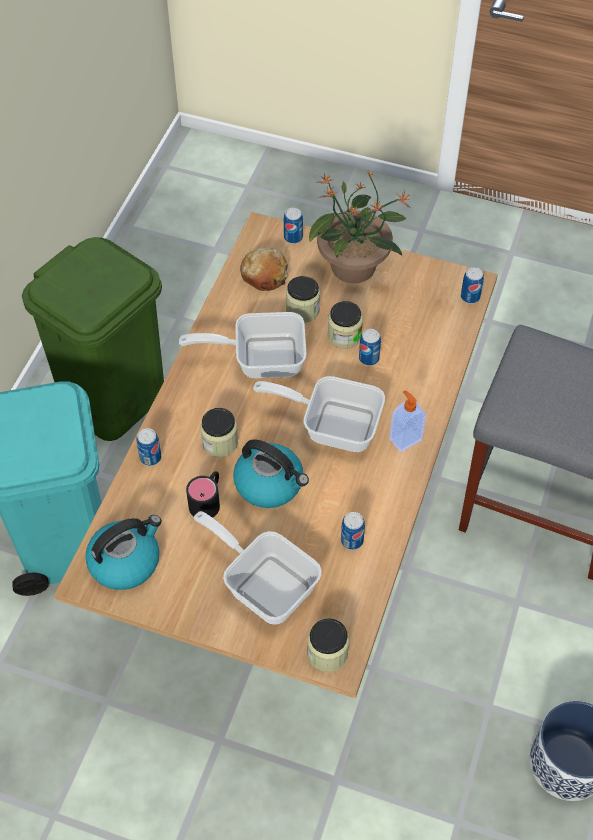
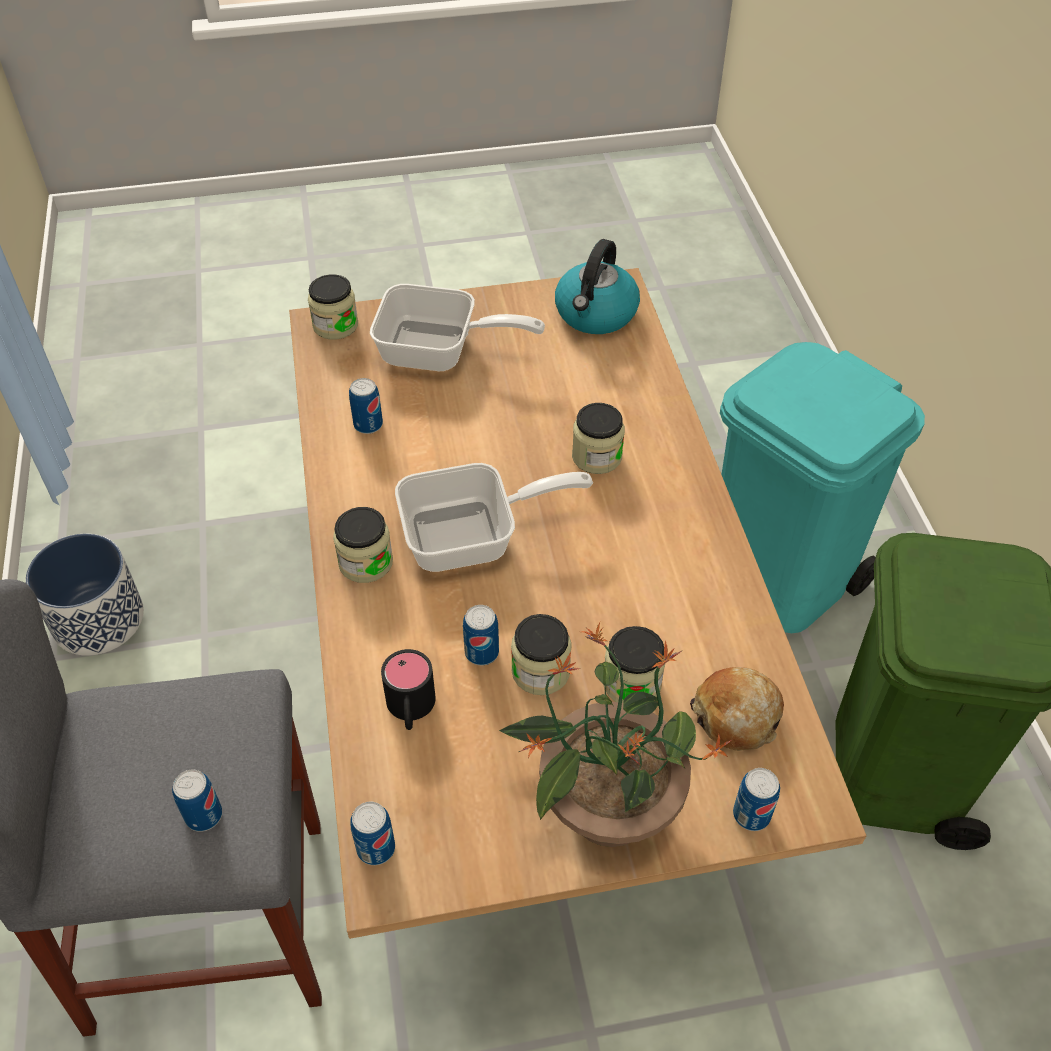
camera: 150 degrees right, 5 degrees down
can [137,428,161,466] -> can moved to [172,770,222,832]
frying pan [179,312,306,378] -> none
black mug [186,471,220,518] -> black mug moved to [381,649,436,730]
kettle [233,440,309,508] -> none
soap dispenser [389,391,426,452] -> jar [333,507,393,583]

